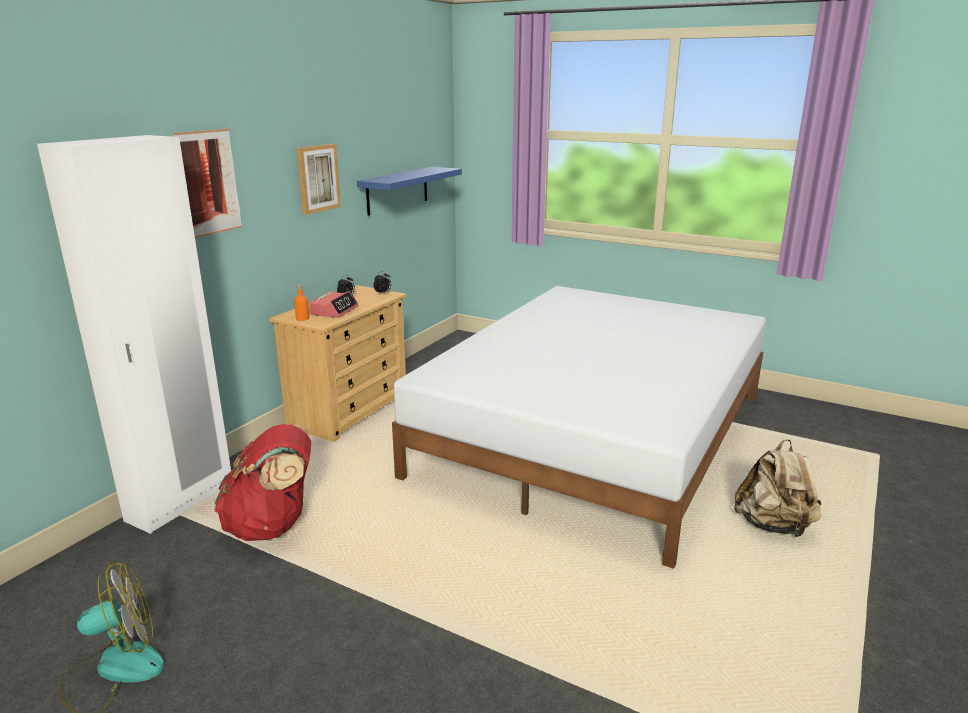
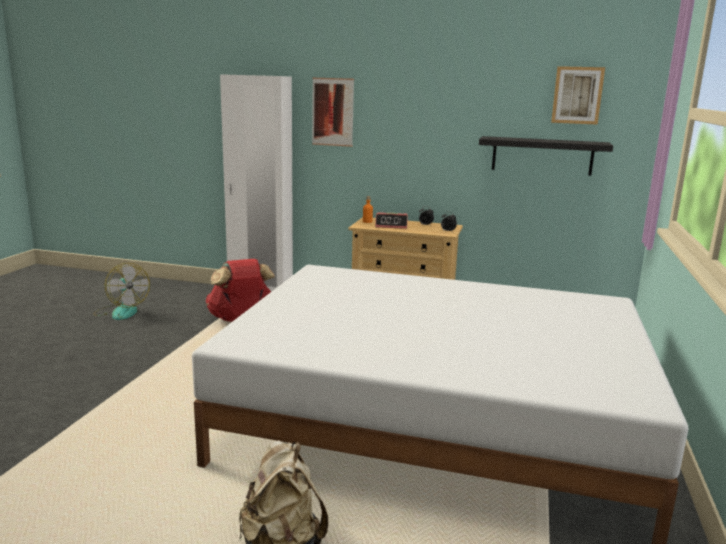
camera: 75 degrees right, 5 degrees down
picture [297,144,341,215] -> picture moved to [551,66,605,125]
blue shelf [357,167,462,216] -> black shelf [479,136,613,176]

